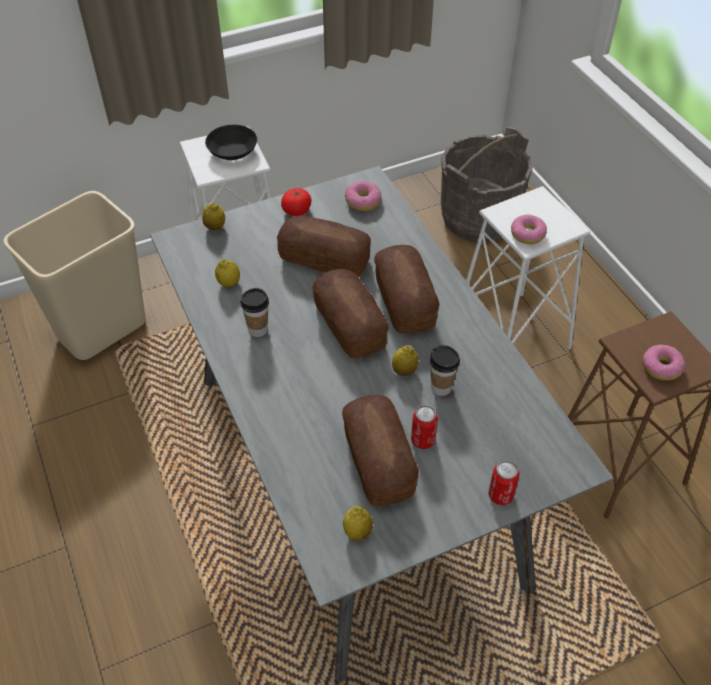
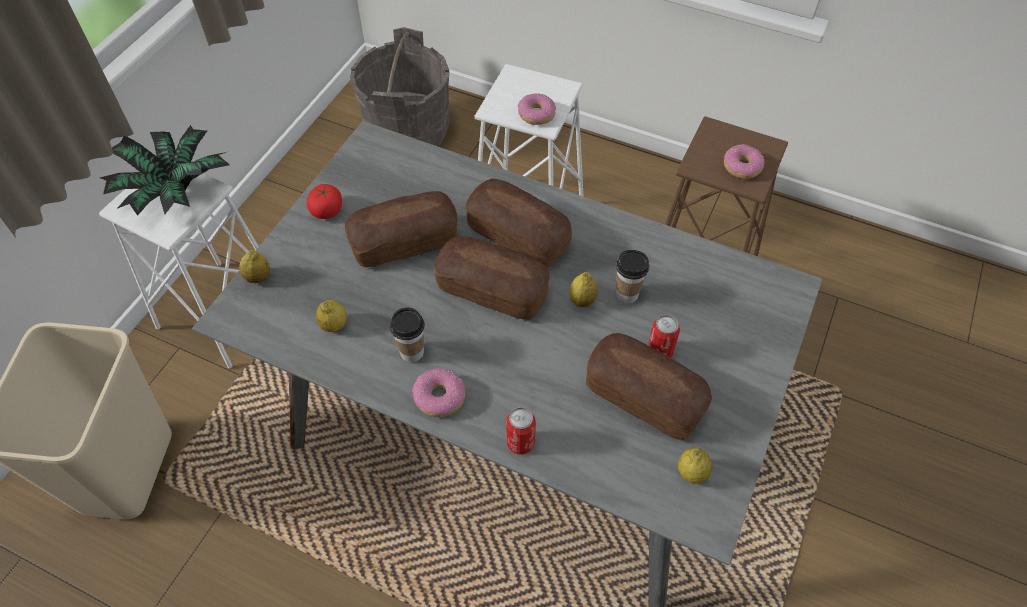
camera: 40 degrees left, 5 degrees up
black bowl [205,125,257,160] -> potted plant [100,125,230,216]
donut [345,181,381,211] -> donut moved to [412,368,465,417]
can [489,460,519,505] -> can moved to [506,407,536,454]

